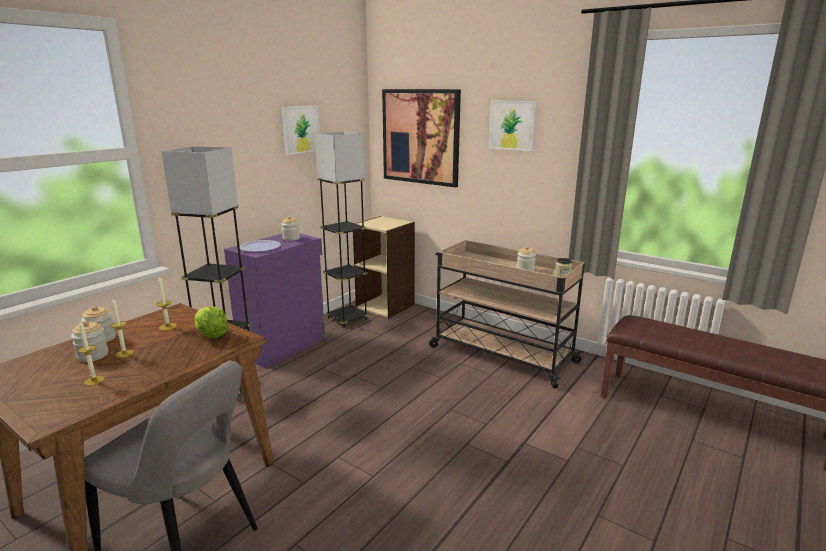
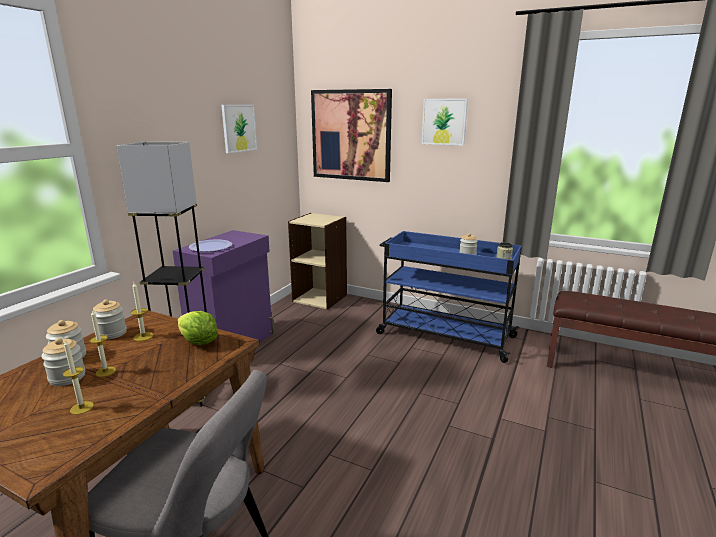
camera: 10 degrees left, 0 degrees up
jar [281,216,300,241] -> jar moved to [93,300,127,340]
grey floor lamp [315,131,369,328] -> none
beige cart [429,240,585,388] -> blue cart [376,231,522,363]

